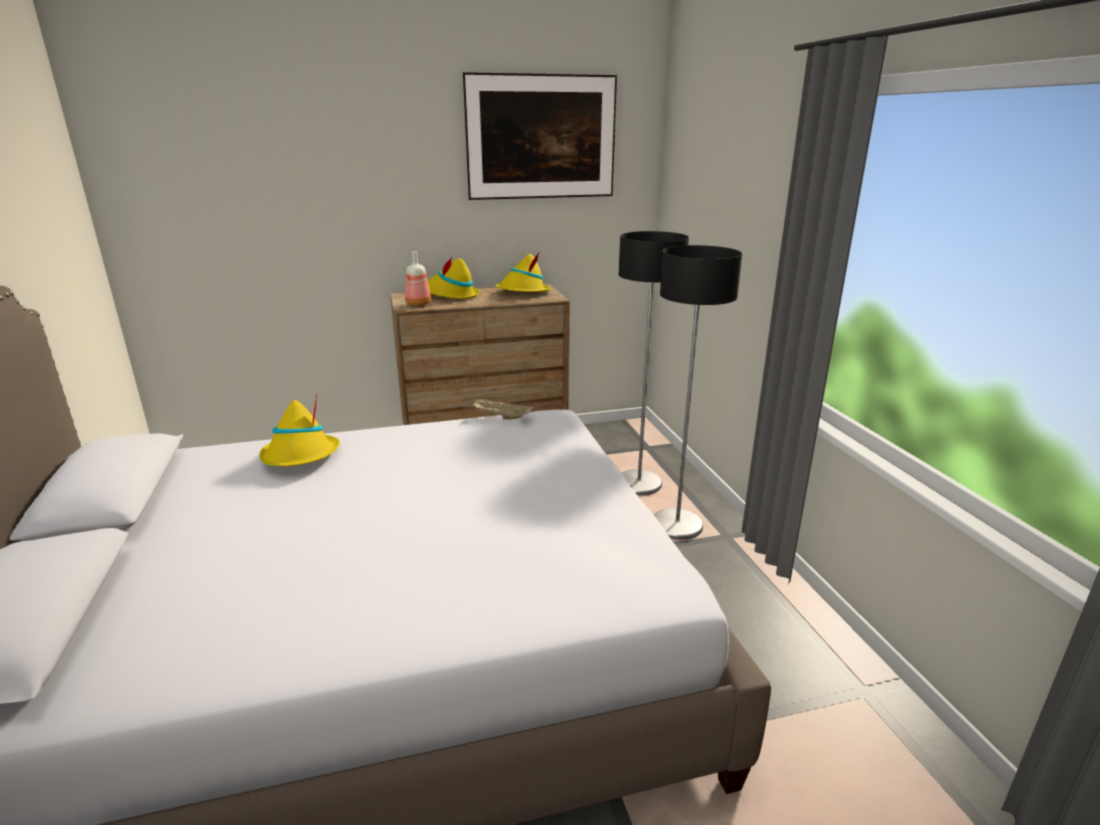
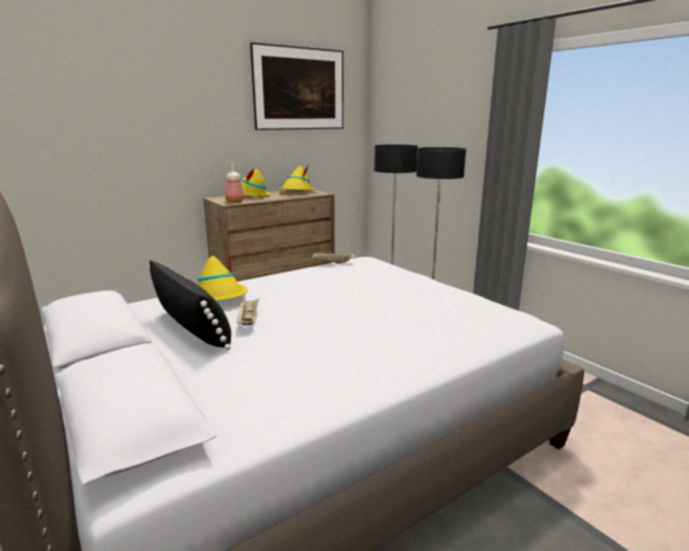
camera: 20 degrees left, 5 degrees down
none -> black pillow [148,260,231,350]
none -> beige tray [236,299,259,325]

